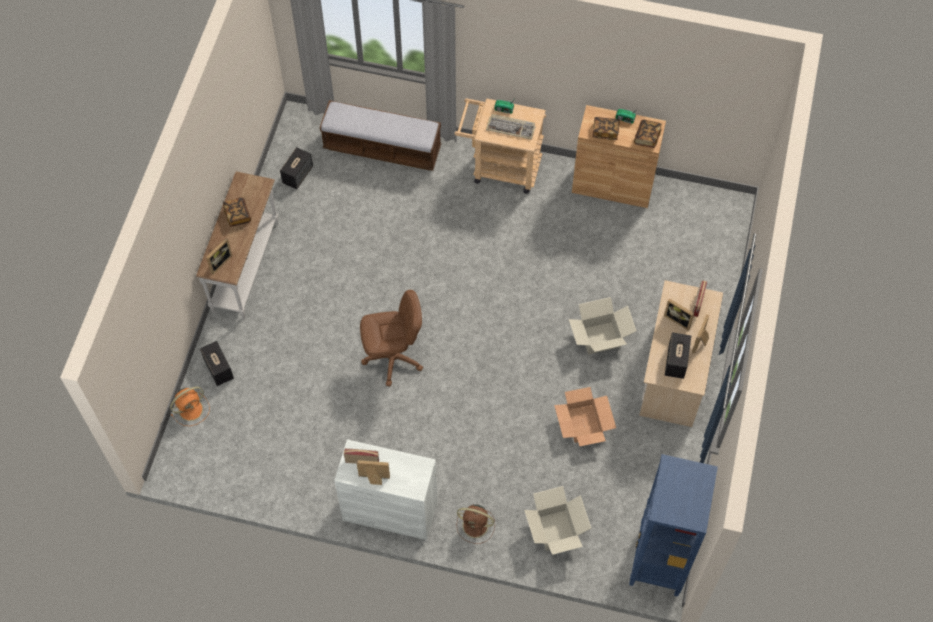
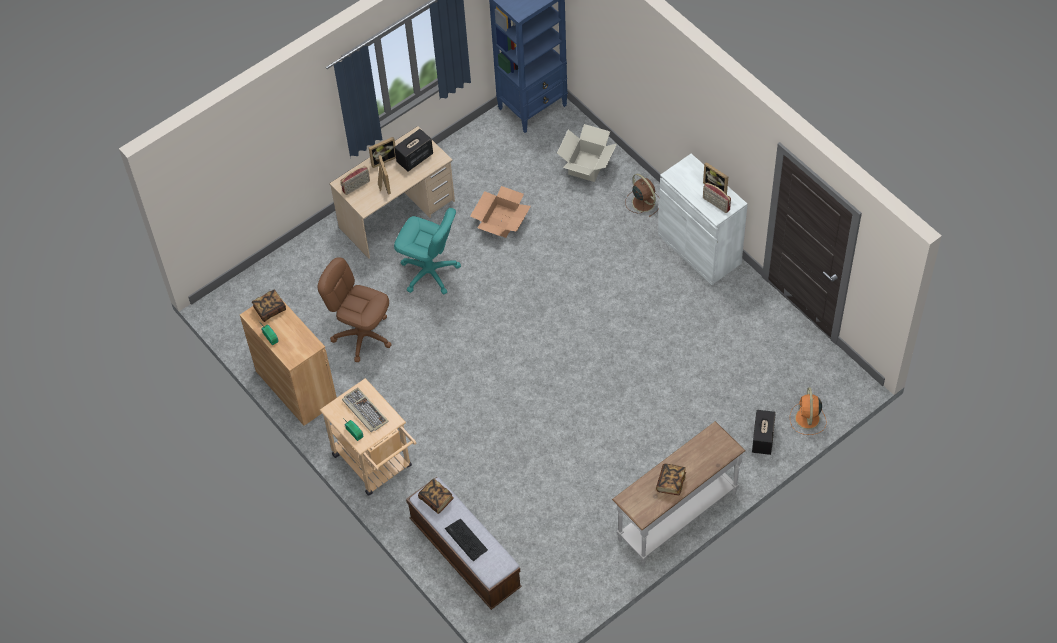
camera: 140 degrees left, 5 degrees down
orange fan [170,387,210,426] -> orange fan turned 90 degrees counterclockwise [790,388,827,435]
picture frame [206,238,232,275] -> none
speaker [280,147,313,190] -> none
brown office chair [360,290,423,386] -> brown office chair moved to [318,257,392,362]
cardboard box [569,297,636,355] -> turquoise office chair [394,208,461,294]
book [593,117,620,140] -> book moved to [418,478,454,514]
none -> keyboard [445,519,488,562]

